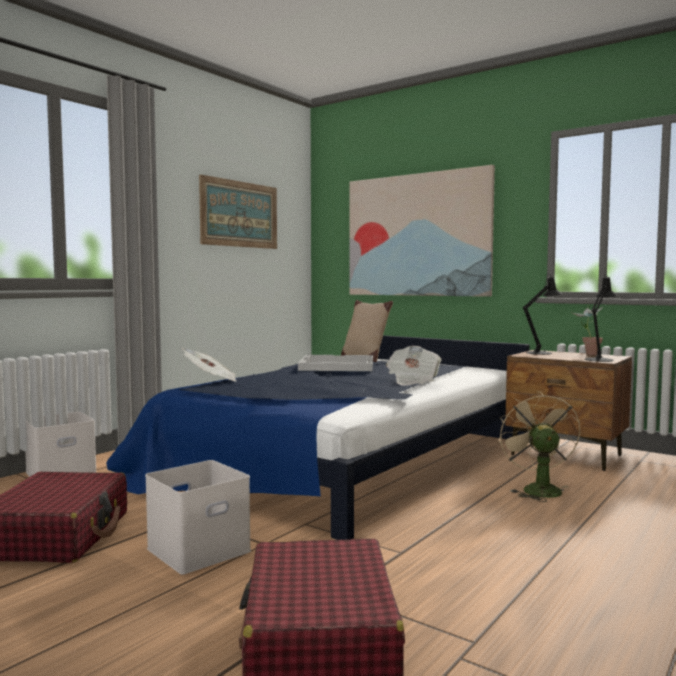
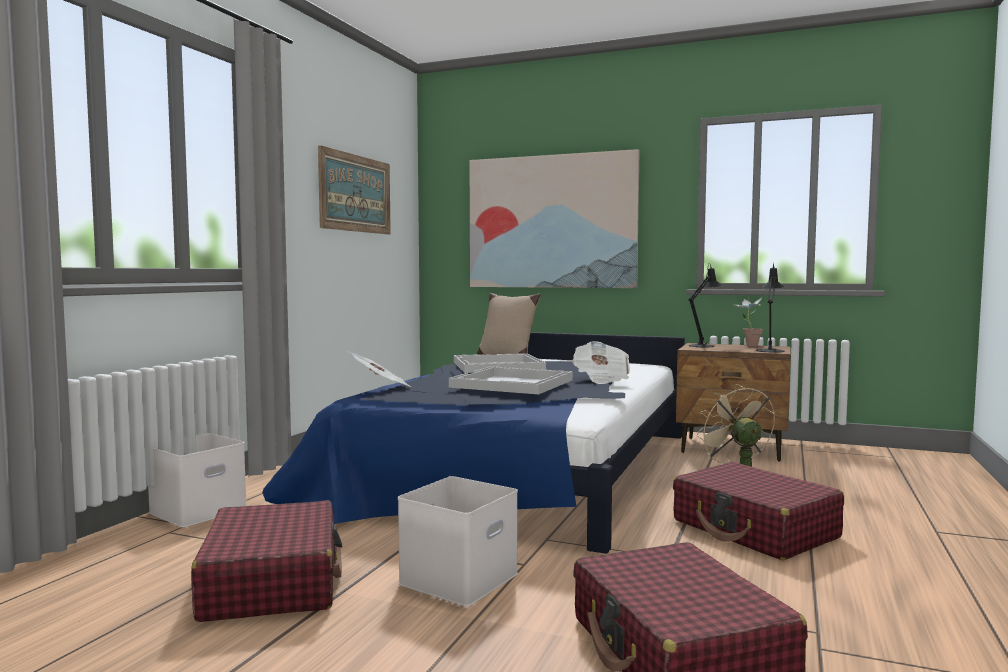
camera: 15 degrees left, 0 degrees up
none -> white tray [449,366,573,394]
none -> red suitcase [673,462,844,560]

